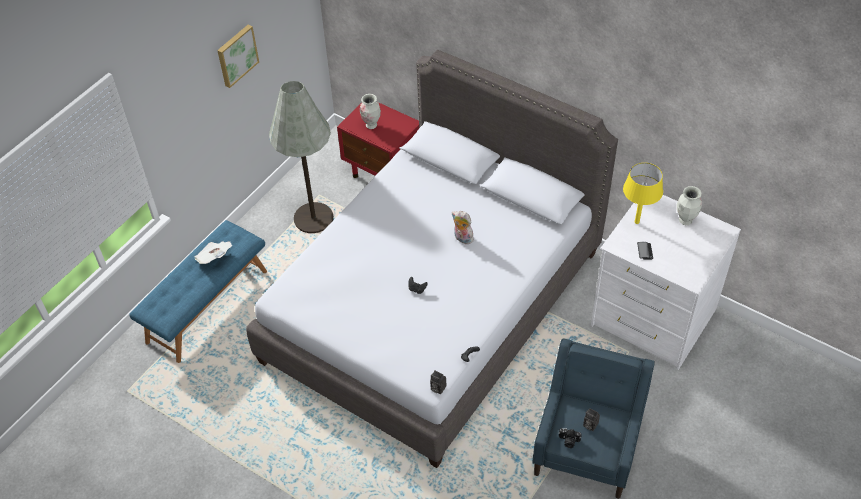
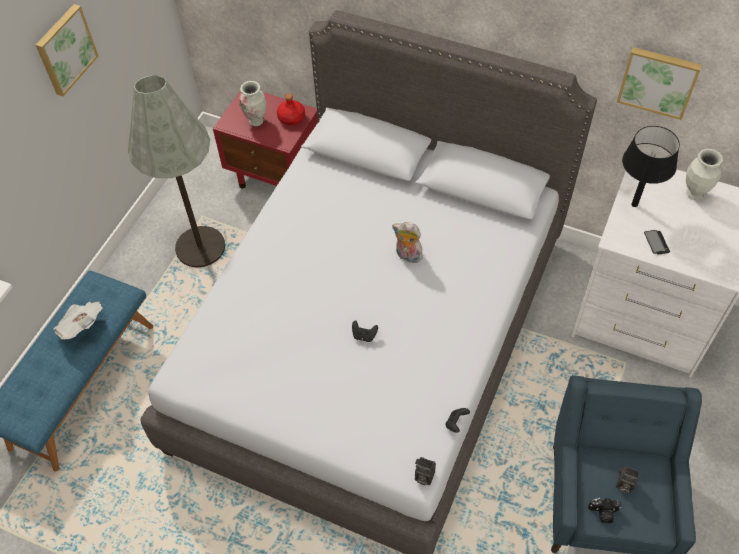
camera: 10 degrees left, 5 degrees up
yellow table lamp [623,163,663,224] -> black table lamp [622,126,680,207]
none -> red bottle [277,93,305,125]
none -> picture [617,47,702,120]

